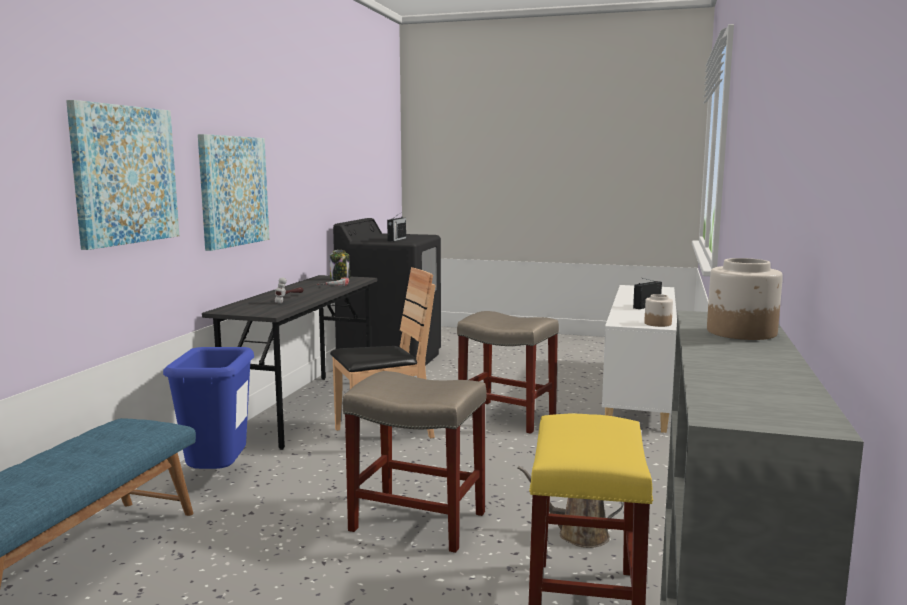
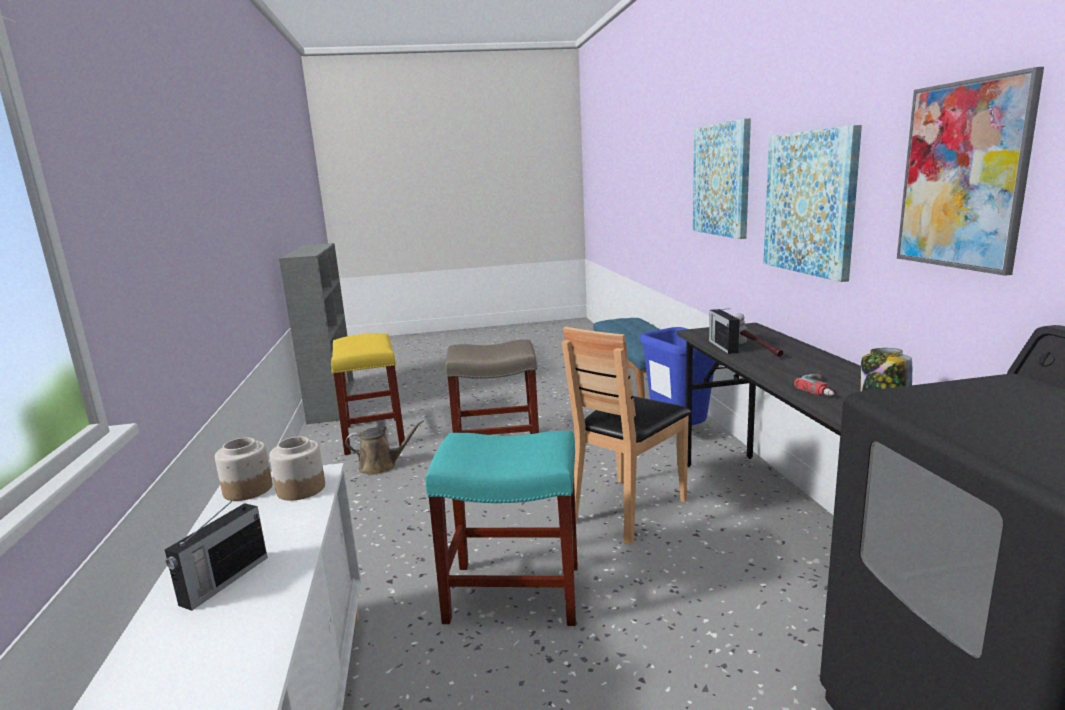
camera: 155 degrees right, 5 degrees up
radio [387,213,406,241] -> radio moved to [709,308,740,354]
beige stool [457,311,559,434] -> turquoise stool [426,431,578,626]
jar [707,258,783,340] -> jar moved to [269,437,325,501]
none -> picture [897,67,1044,276]

